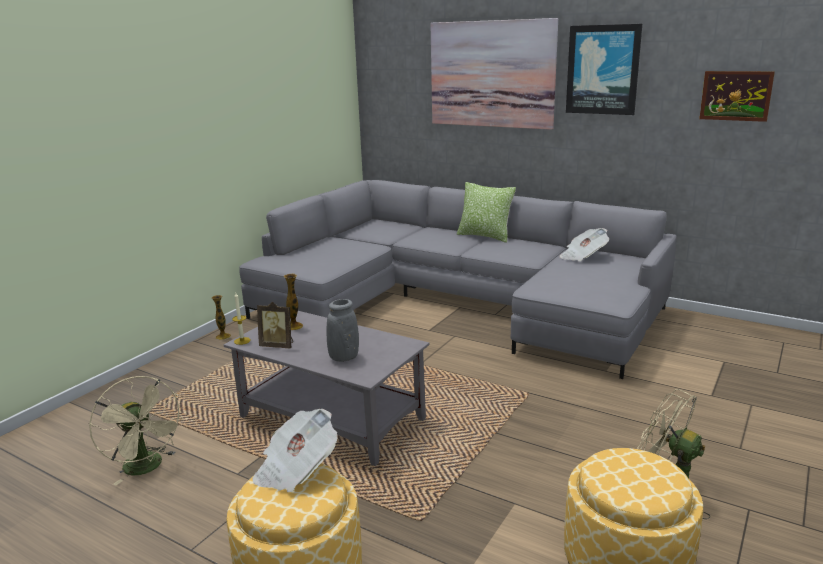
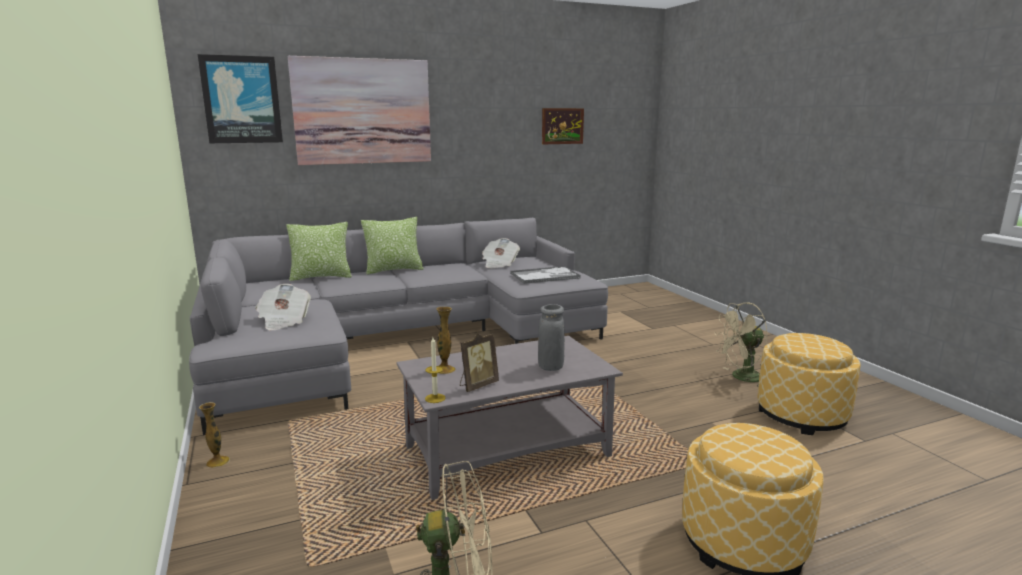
camera: 55 degrees left, 5 degrees down
newspaper [252,409,338,492] -> newspaper moved to [256,284,311,330]
picture [566,24,642,115] -> picture moved to [198,54,283,143]
none -> pillow [286,222,352,281]
none -> tray [510,266,581,284]

